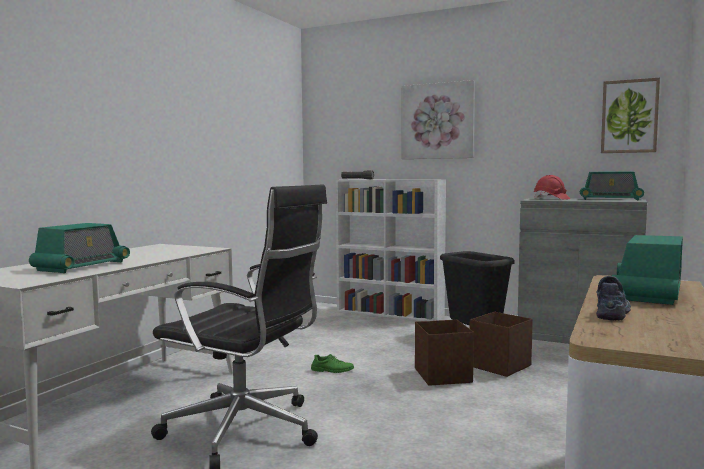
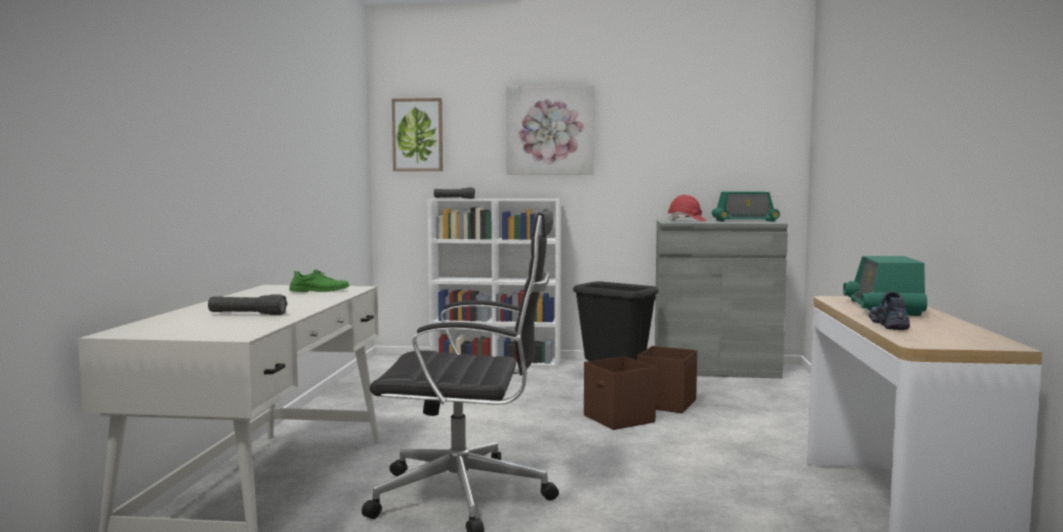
camera: 20 degrees left, 0 degrees up
radio [29,223,130,273] -> black flashlight [208,294,287,315]
green shoe [311,354,354,373] -> green shoe moved to [289,270,349,292]
picture [601,78,660,153] -> picture moved to [392,98,443,171]

